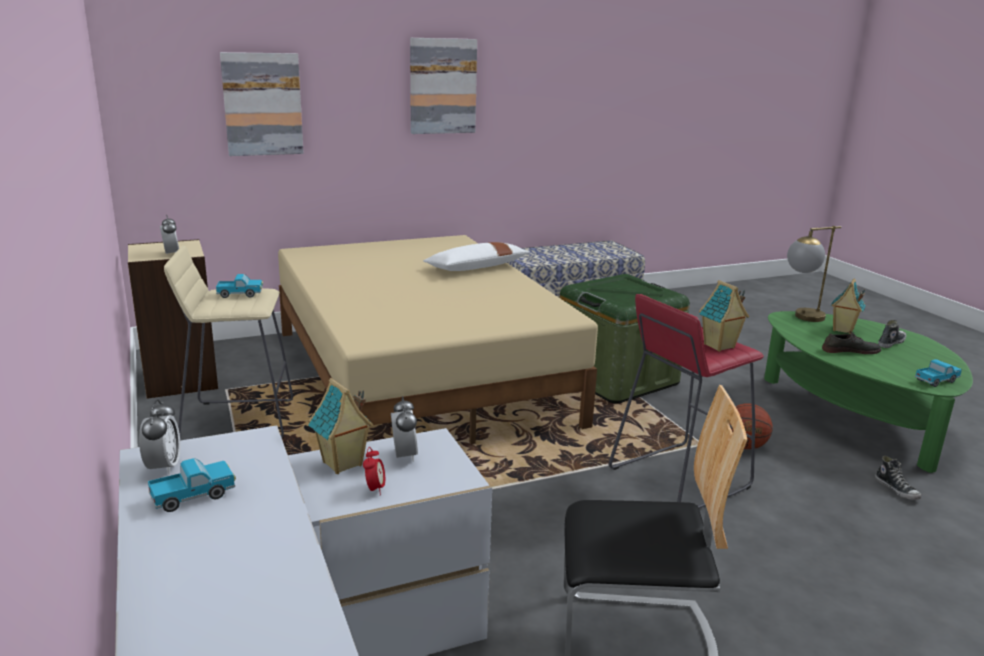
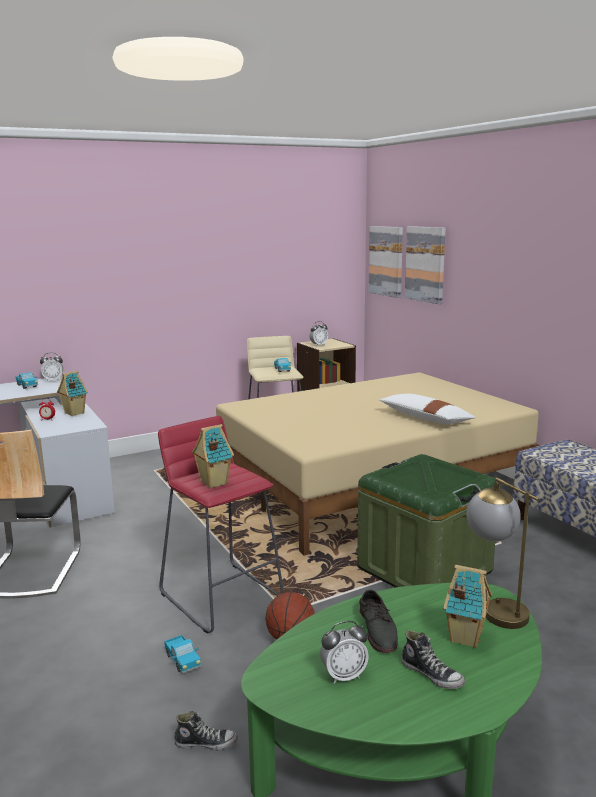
camera: 85 degrees right, 5 degrees down
alarm clock [391,396,418,462] -> alarm clock moved to [320,621,369,684]
picture [410,38,477,134] -> picture moved to [369,226,403,298]
shoe [875,456,922,500] -> shoe turned 150 degrees counterclockwise [174,711,238,750]
toy truck [915,359,962,387] -> toy truck moved to [164,635,201,673]

